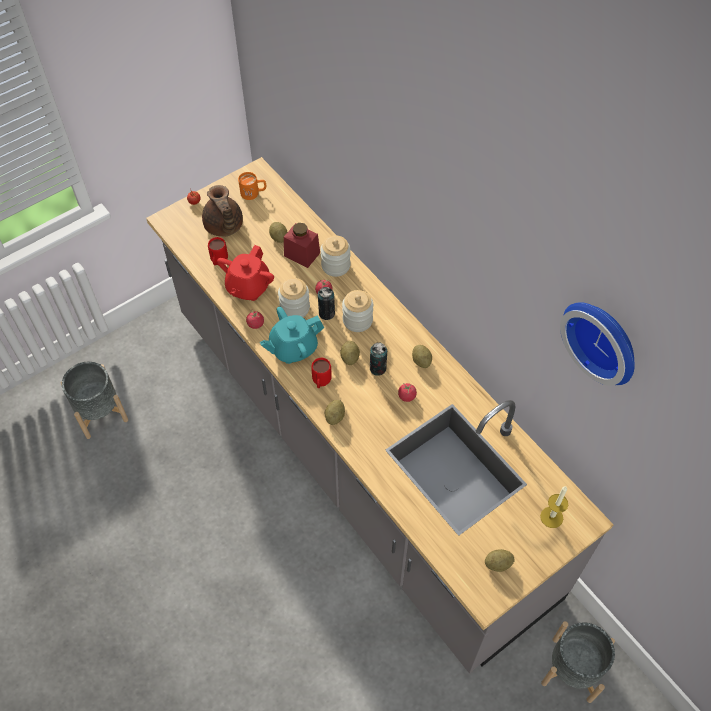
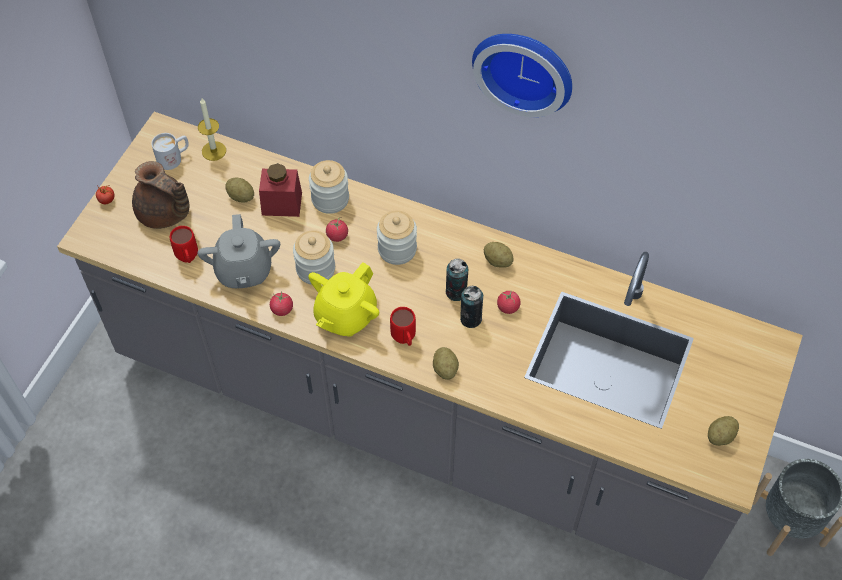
camera: 30 degrees left, 0 degrees up
grey planter [61,362,128,439] -> none
red teapot [217,245,274,301] -> grey teapot [197,214,280,288]
orange mug [238,172,266,200] -> white mug [151,133,189,170]
turquoise teapot [260,307,324,364] -> yellow teapot [308,262,379,337]
can [318,287,335,320] -> can moved to [460,286,483,328]
potato [340,341,360,365] -> none
candle [540,486,568,528] -> candle moved to [198,98,226,161]
wall clock [560,302,635,386] -> wall clock moved to [472,34,572,117]

